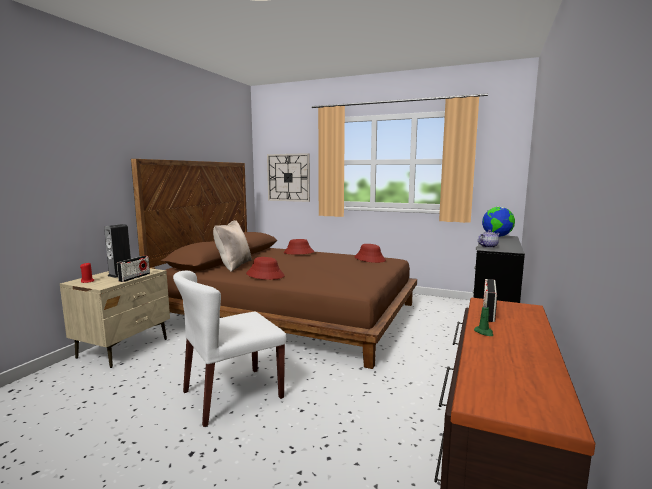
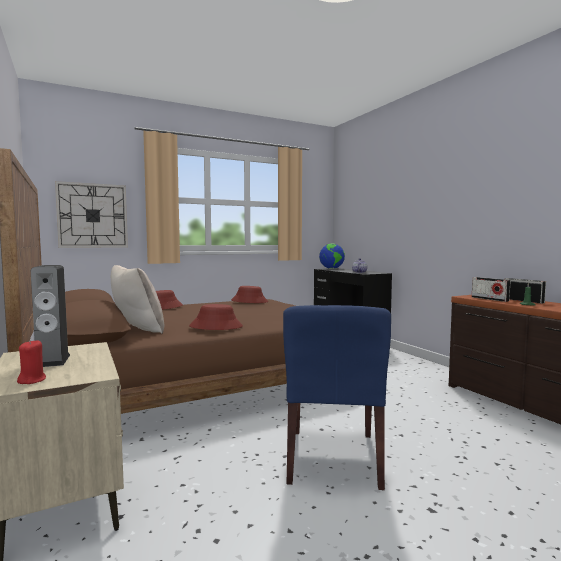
camera: 50 degrees left, 5 degrees down
radio [117,256,150,282] -> radio moved to [505,278,546,304]
white chair [173,271,287,427] -> blue chair [283,305,391,490]

